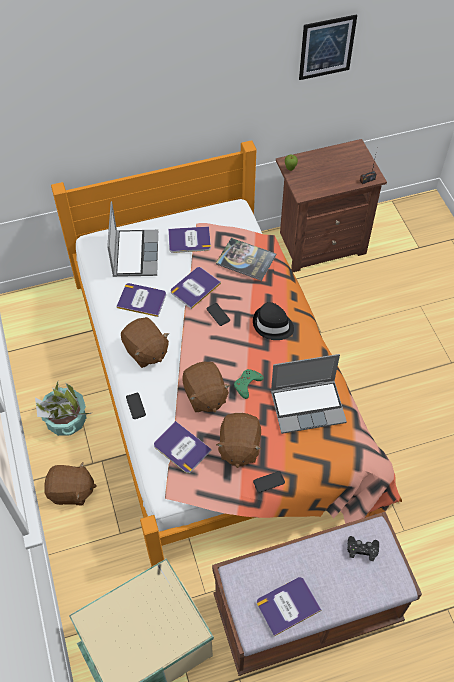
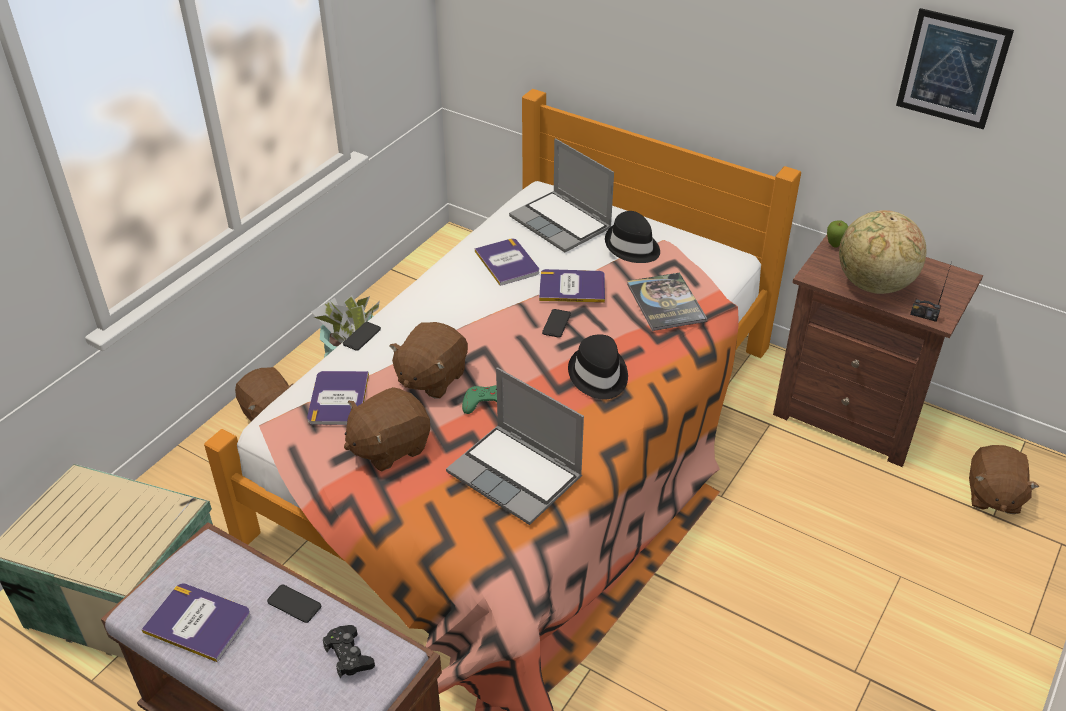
camera: 50 degrees right, 15 degrees down
laptop [107,201,158,277] -> laptop turned 90 degrees clockwise [509,138,614,252]
brown plush toy [121,317,169,368] -> brown plush toy moved to [969,445,1039,514]
book [168,226,211,253] -> black hat [605,211,660,263]
phone [253,471,285,493] -> phone moved to [267,584,321,623]
none -> globe [839,210,927,294]

